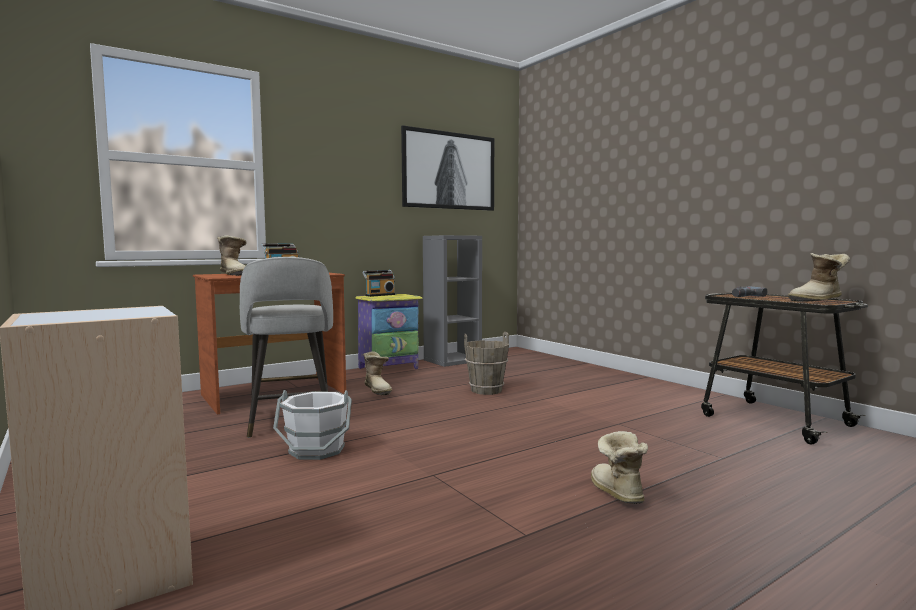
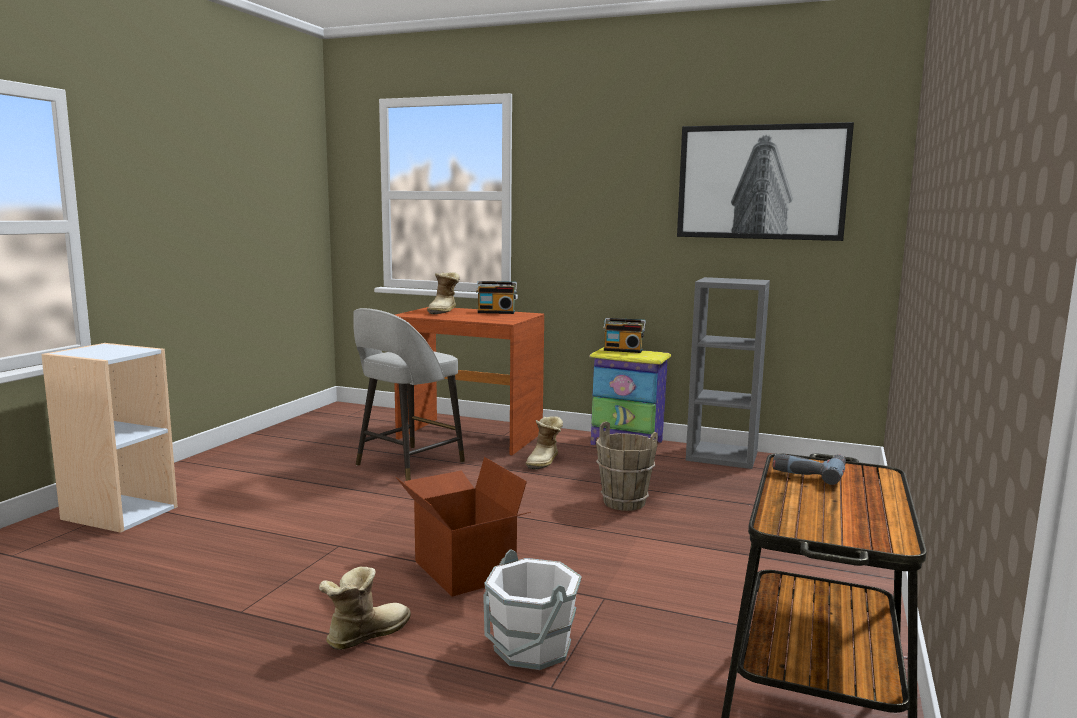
camera: 55 degrees right, 5 degrees up
white bucket [273,390,352,460] -> white bucket moved to [483,549,582,670]
boot [788,253,850,302] -> none
none -> cardboard box [396,457,531,597]

